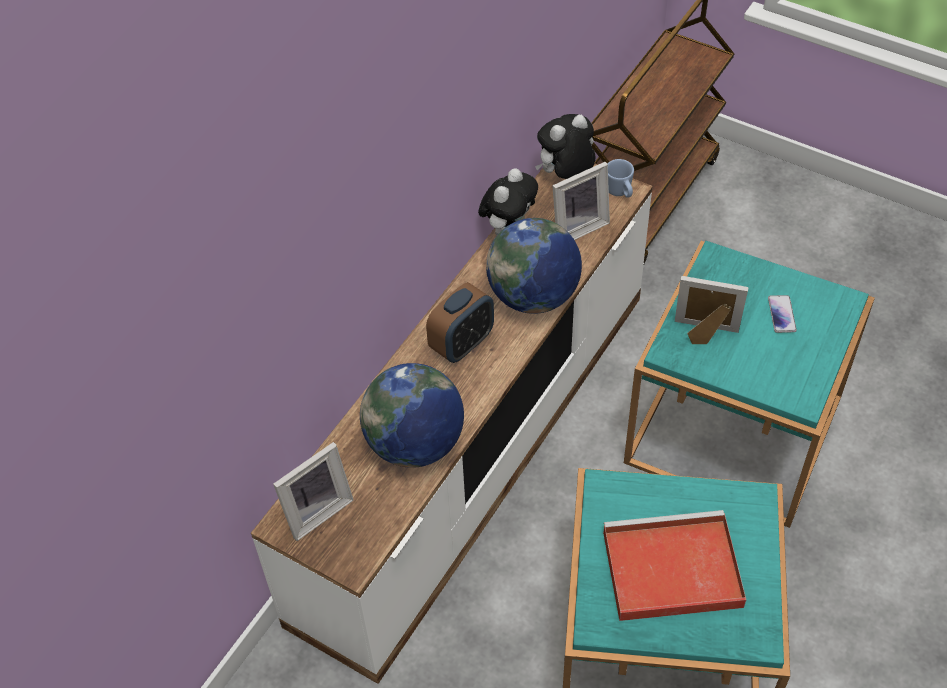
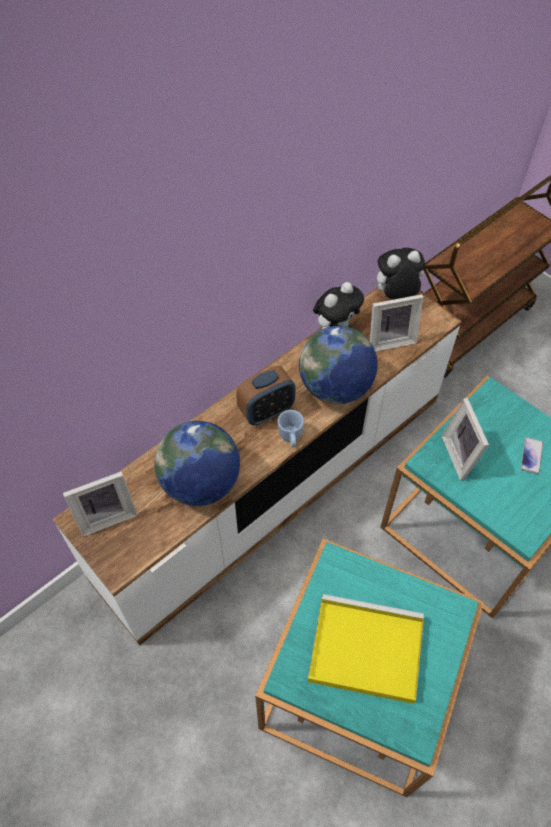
camera: 15 degrees right, 5 degrees up
red tray [603,510,746,621] -> yellow tray [308,594,424,704]
blue mug [607,159,634,198] -> blue mug moved to [278,410,304,447]
picture frame [675,276,748,344] -> picture frame turned 135 degrees counterclockwise [442,398,489,481]

